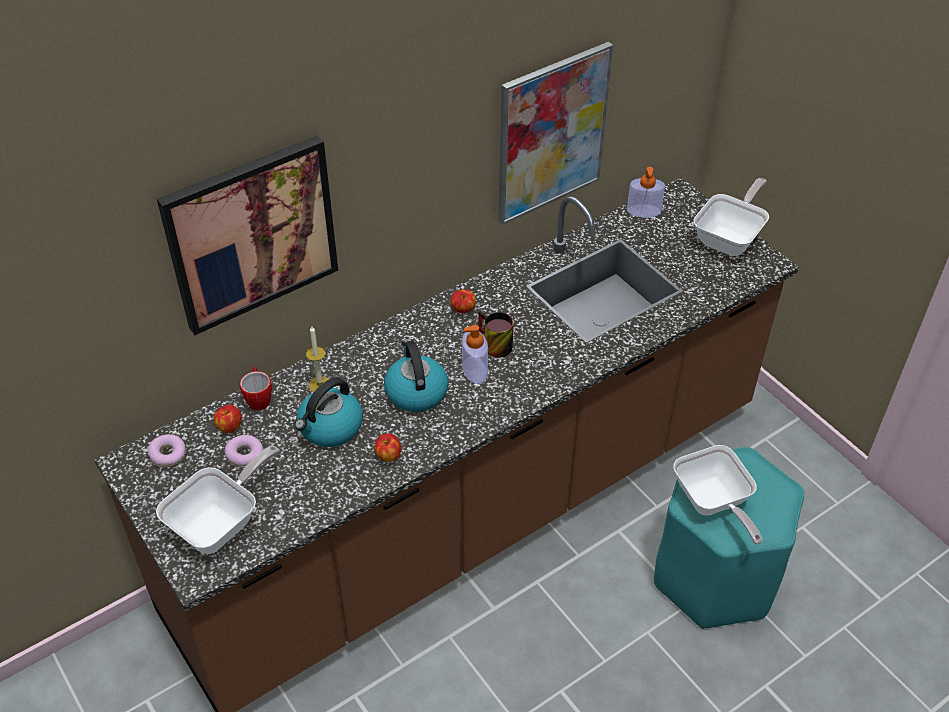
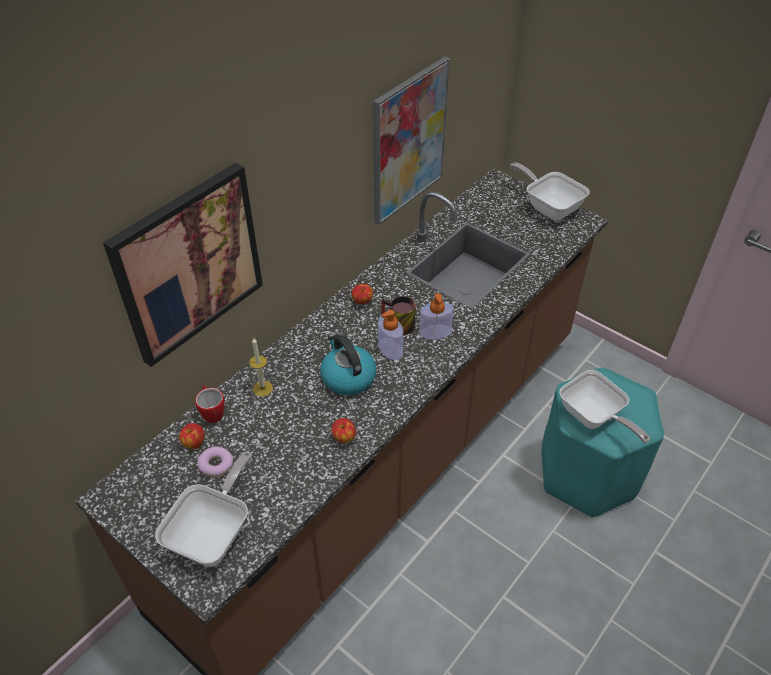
camera: 15 degrees left, 0 degrees up
donut [148,434,186,467] -> none
kettle [294,377,363,447] -> none
soap dispenser [627,167,665,218] -> soap dispenser moved to [420,293,454,340]
frying pan [694,178,769,256] -> frying pan turned 60 degrees counterclockwise [510,163,590,220]

